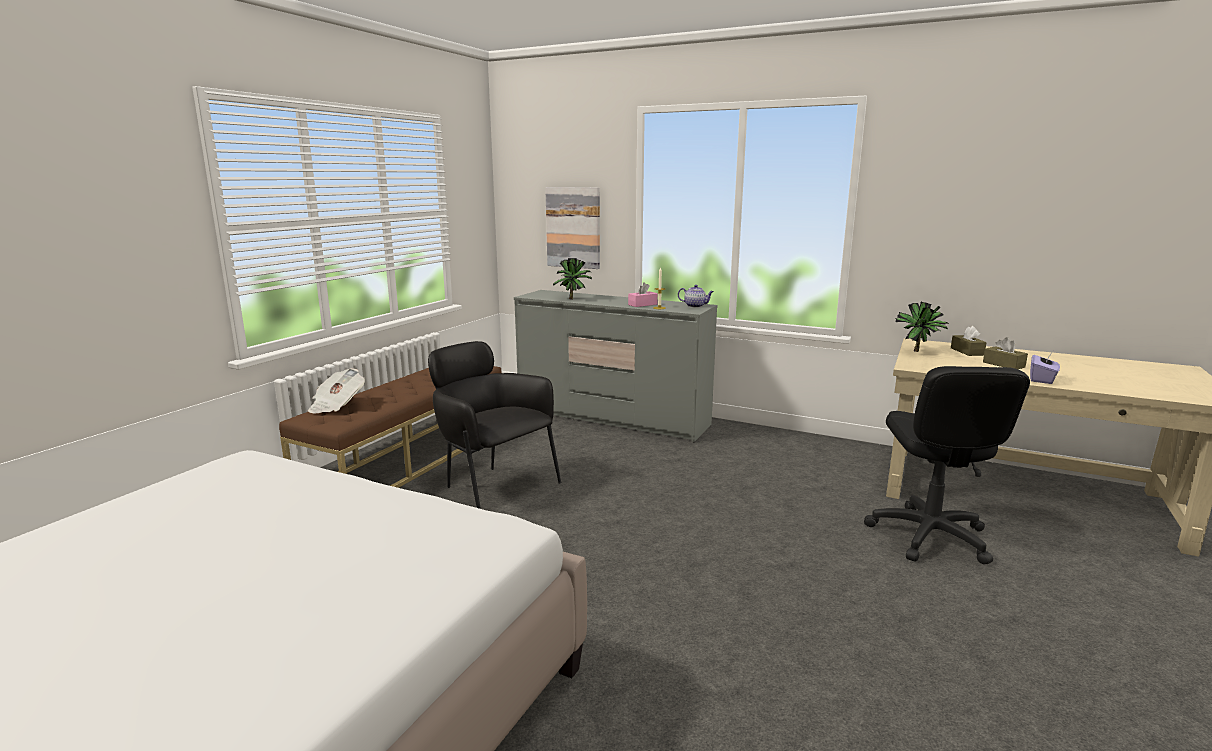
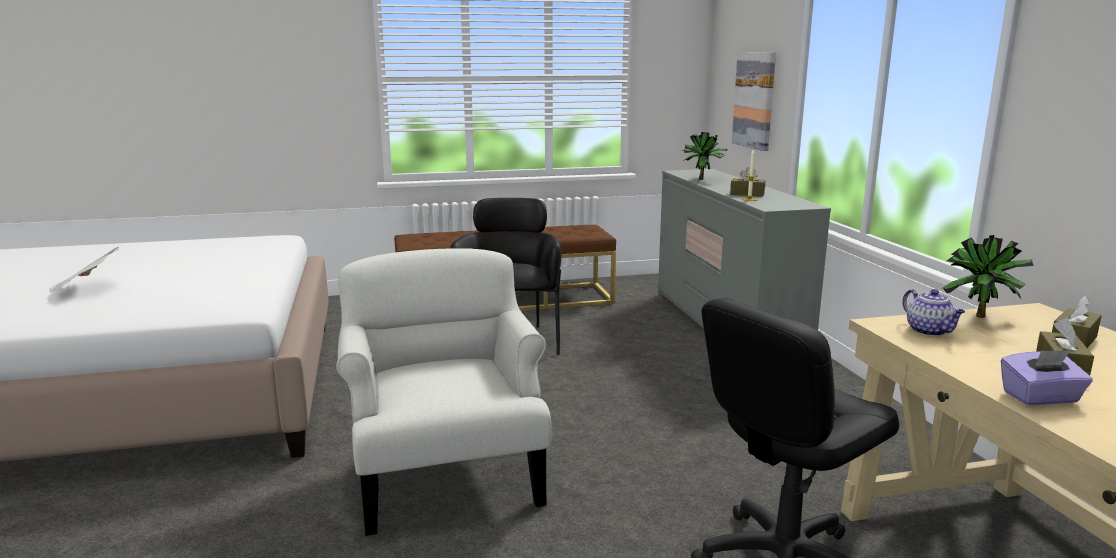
camera: 50 degrees right, 0 degrees up
newspaper [308,368,365,413] -> newspaper moved to [49,247,119,294]
pink tissue box [628,283,658,307] -> brown tissue box [730,167,766,197]
teapot [678,285,714,308] -> teapot moved to [902,289,965,336]
none -> white armchair [336,248,552,536]

